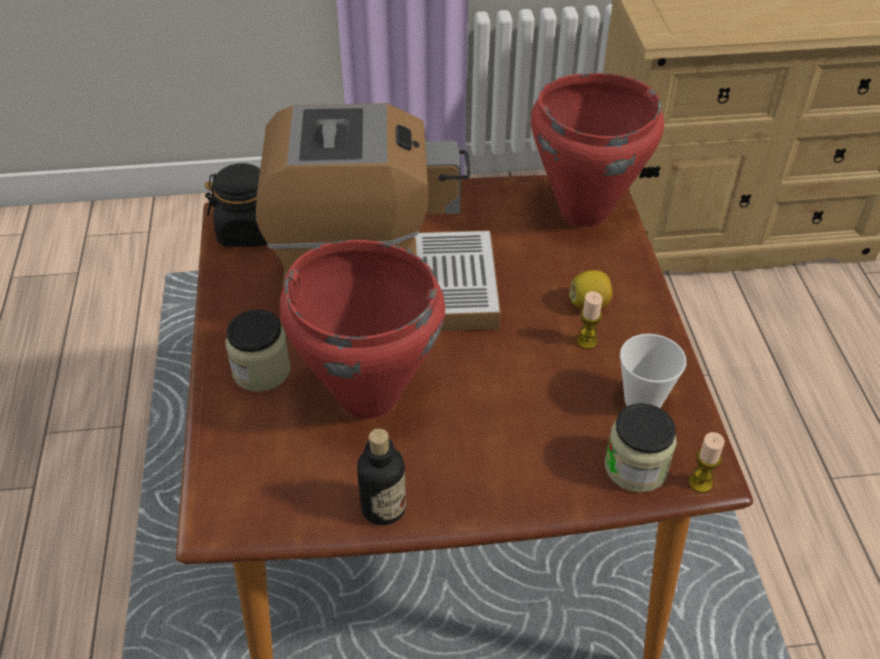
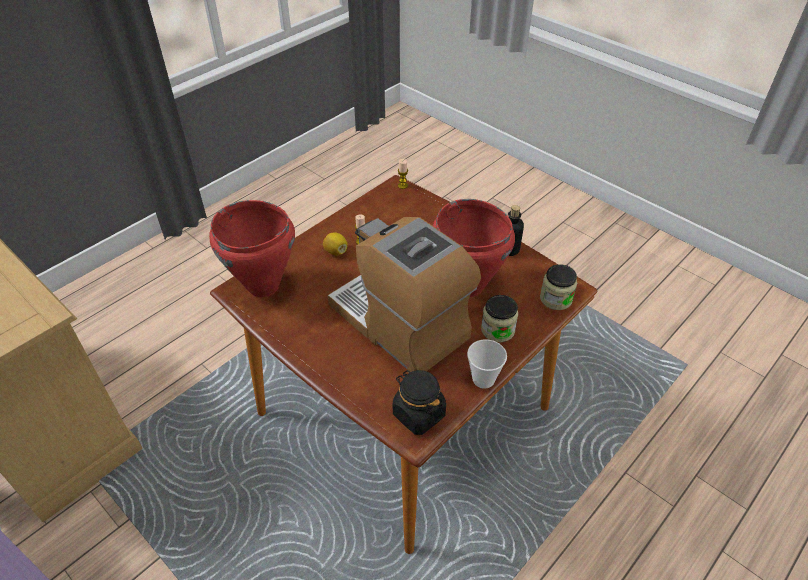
camera: 130 degrees left, 0 degrees up
jar [605,403,677,493] -> jar moved to [540,264,577,310]
cup [620,334,686,408] -> cup moved to [467,340,507,389]

